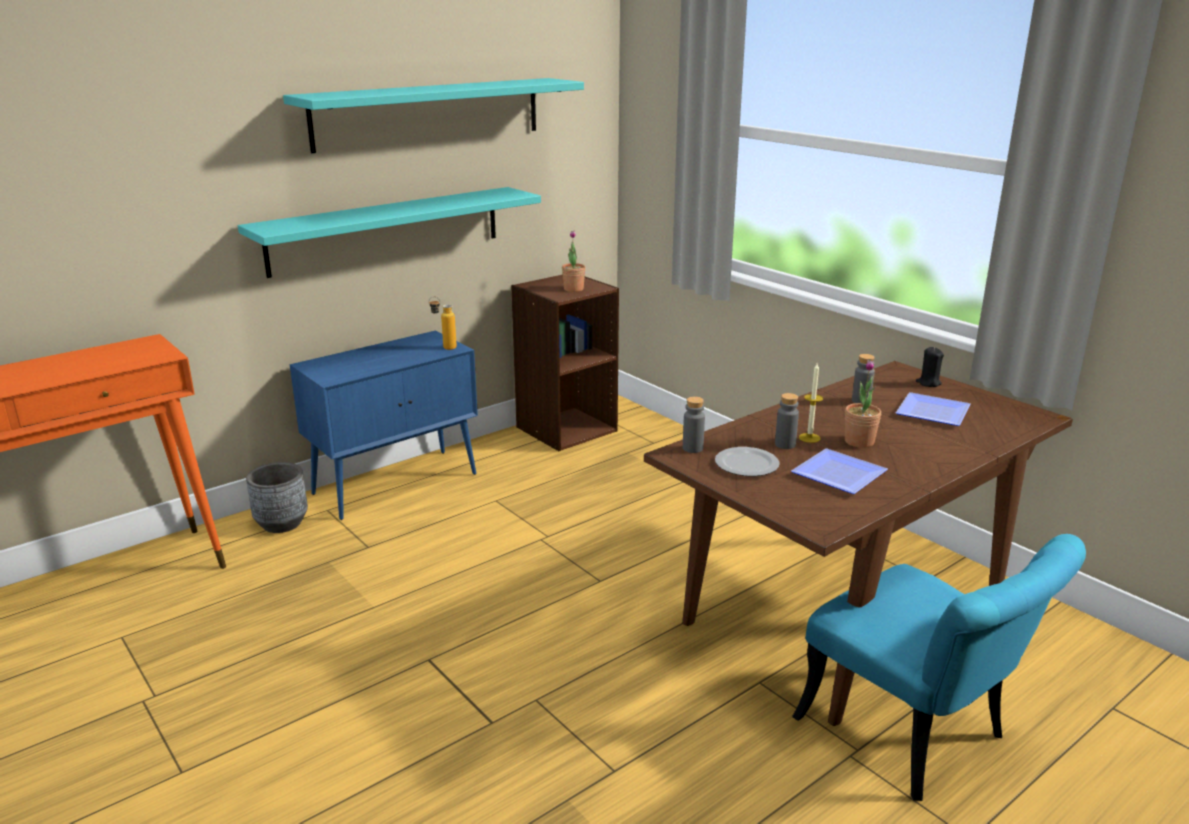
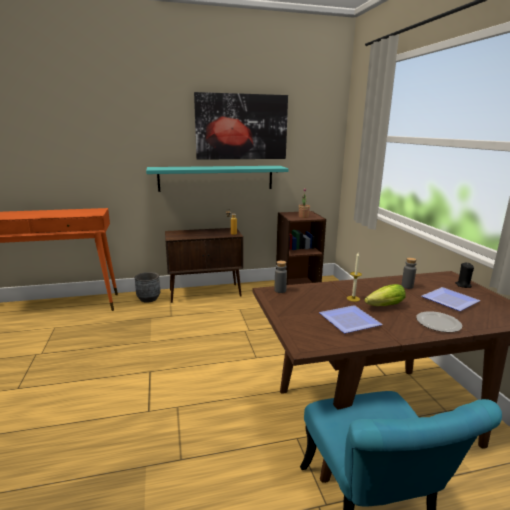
camera: 25 degrees right, 5 degrees down
turquoise shelf [283,78,584,153] -> picture [194,92,288,160]
blue cabinet [290,330,478,520] -> brown cabinet [165,228,243,303]
plate [715,447,780,476] -> plate moved to [416,311,462,332]
grey bottle [775,393,799,449] -> none
potted plant [845,360,881,448] -> lettuce [364,284,406,306]

